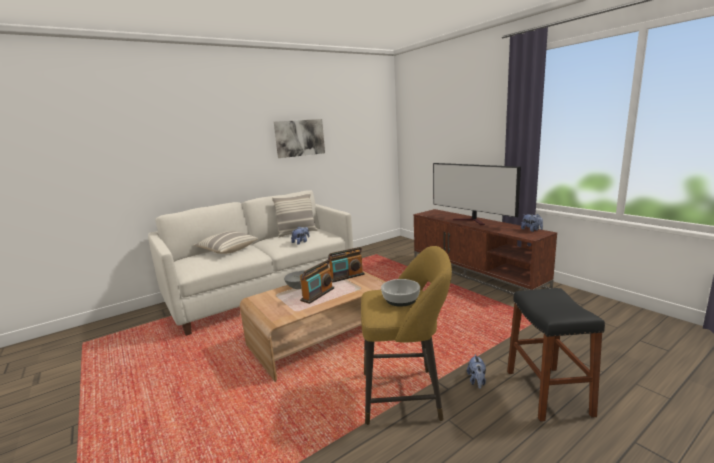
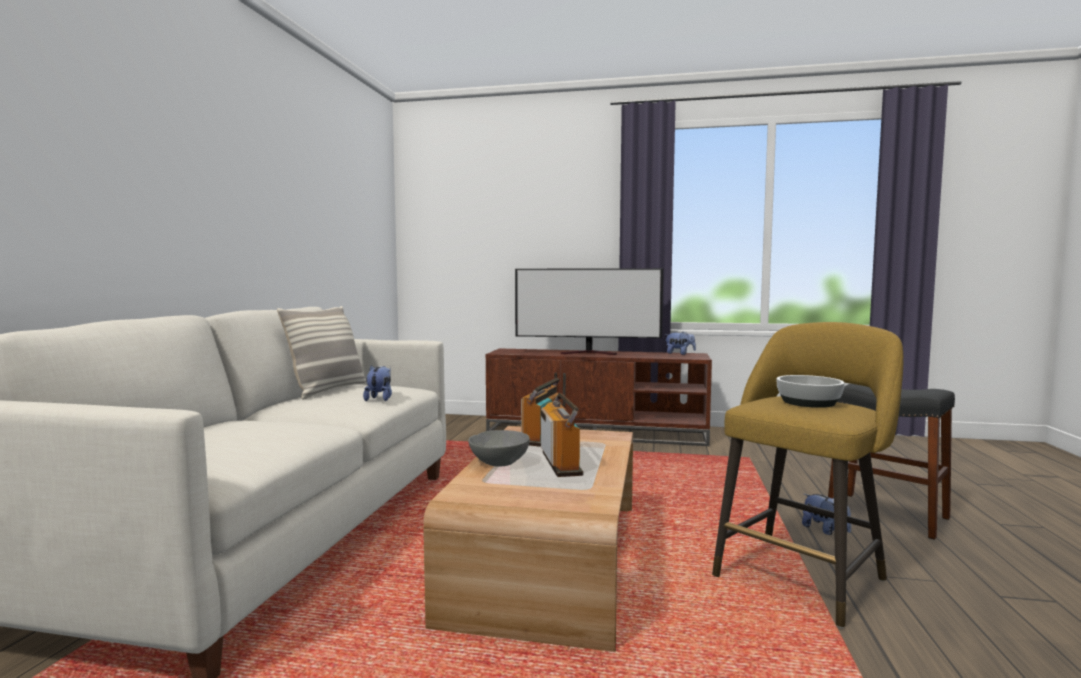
camera: 45 degrees left, 10 degrees down
pillow [194,231,258,254] -> none
picture [274,119,325,158] -> none

